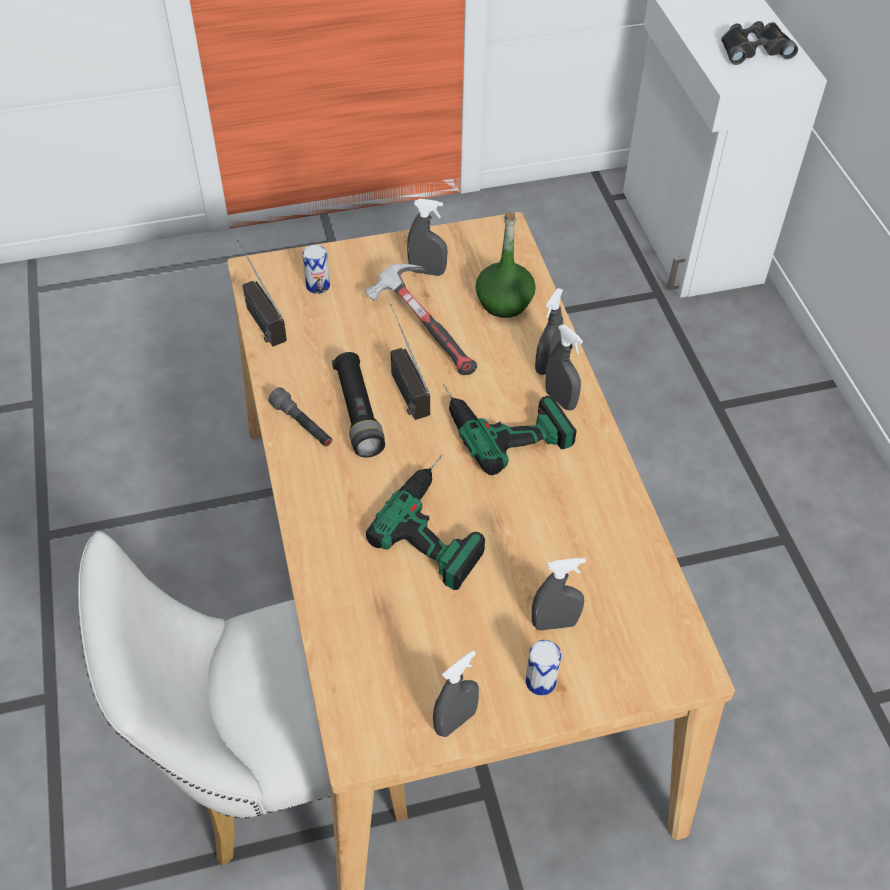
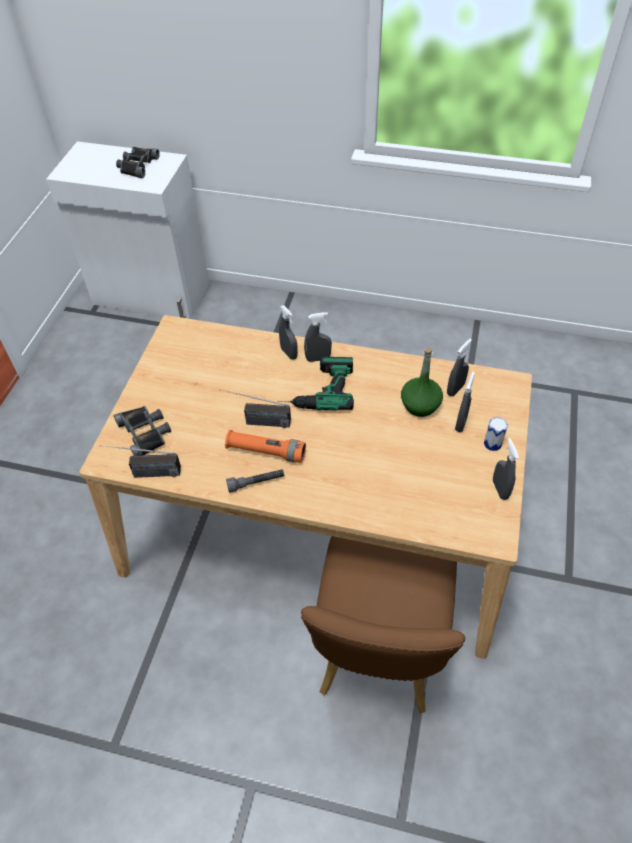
camera: 60 degrees left, 0 degrees up
white chair [77,531,408,866] -> brown chair [301,536,465,714]
can [302,245,330,294] -> black binoculars [114,406,171,456]
black flashlight [332,352,385,457] -> orange flashlight [225,430,306,463]
hammer [365,264,477,375] -> none
power drill [366,455,485,590] -> none
grey spray bottle [407,199,448,276] -> grey spray bottle moved to [447,339,472,396]
green bottle [475,212,536,318] -> green bottle moved to [401,348,443,417]

